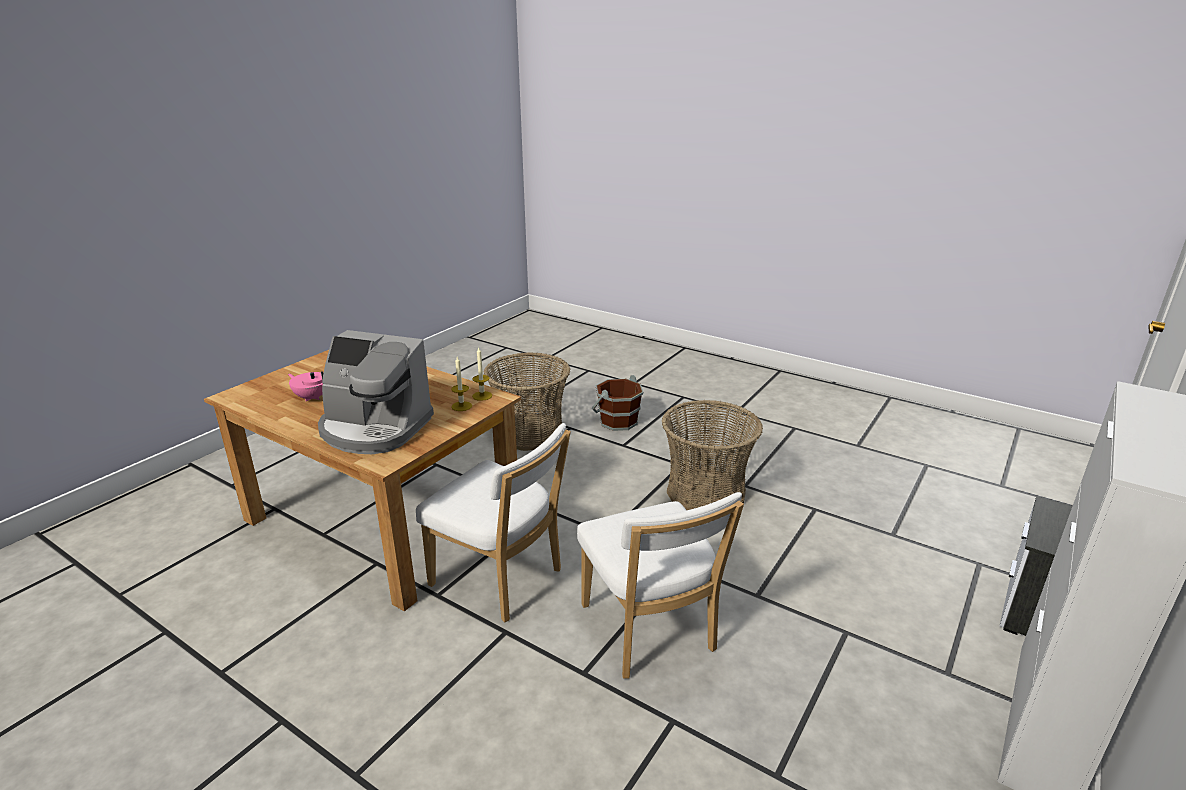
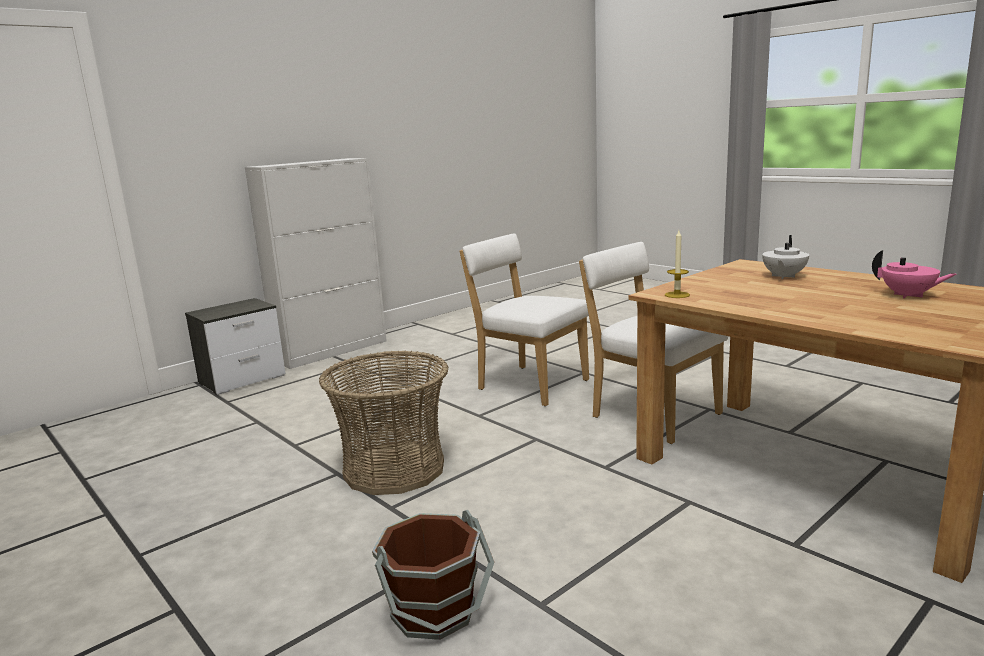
camera: 165 degrees left, 10 degrees down
coffee machine [318,330,434,454] -> white teapot [762,235,809,279]
candle [451,357,472,411] -> none
basket [484,352,570,451] -> none
white chair [577,492,744,679] -> white chair turned 45 degrees counterclockwise [459,233,589,406]

